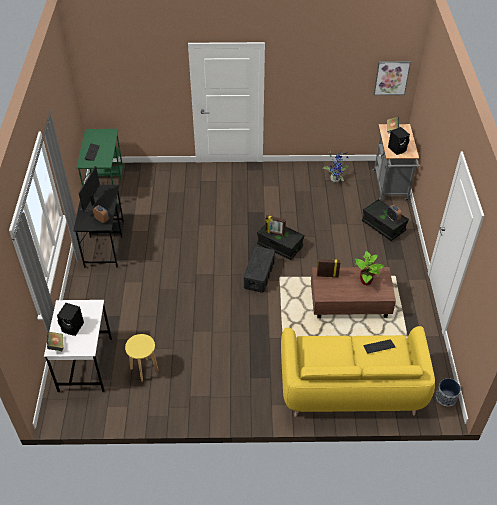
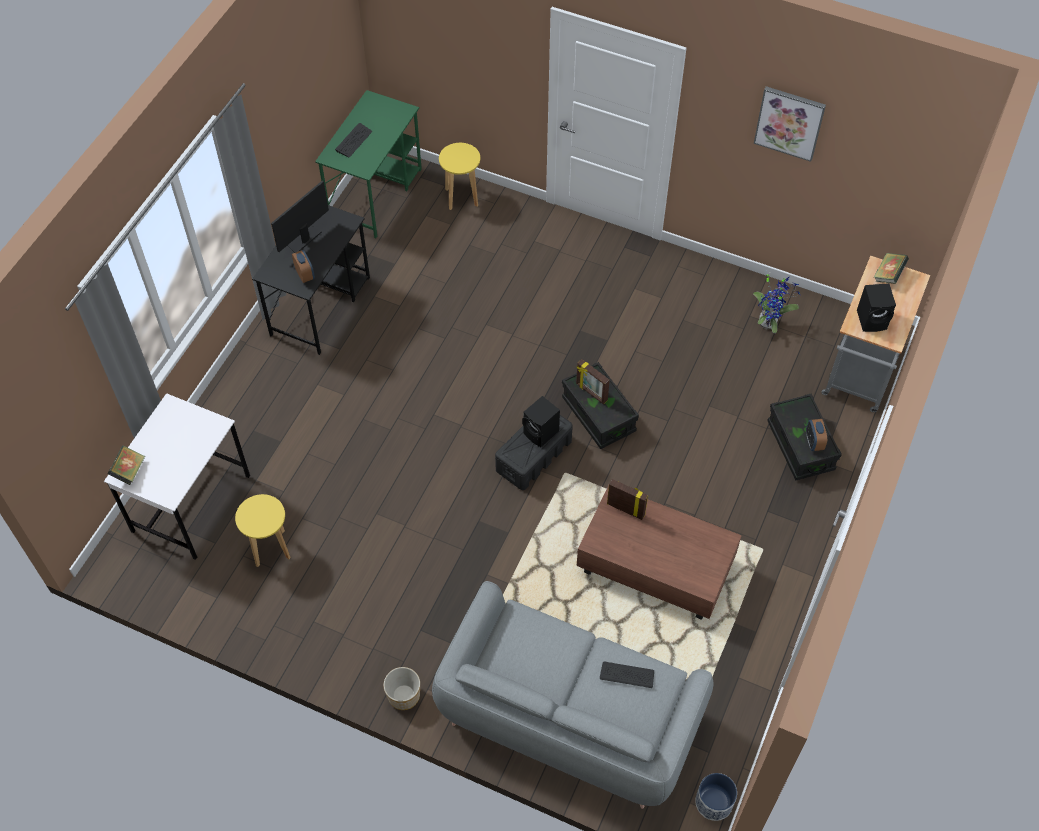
camera: 25 degrees right, 10 degrees up
black speaker [57,303,84,336] -> black speaker moved to [522,396,560,447]
yellow sofa [281,326,435,417] -> grey sofa [432,581,713,809]
potted plant [355,251,385,285] -> none
picture [374,61,411,95] -> picture moved to [754,86,826,162]
none -> planter [383,667,420,710]
none -> yellow stool [439,143,480,210]

